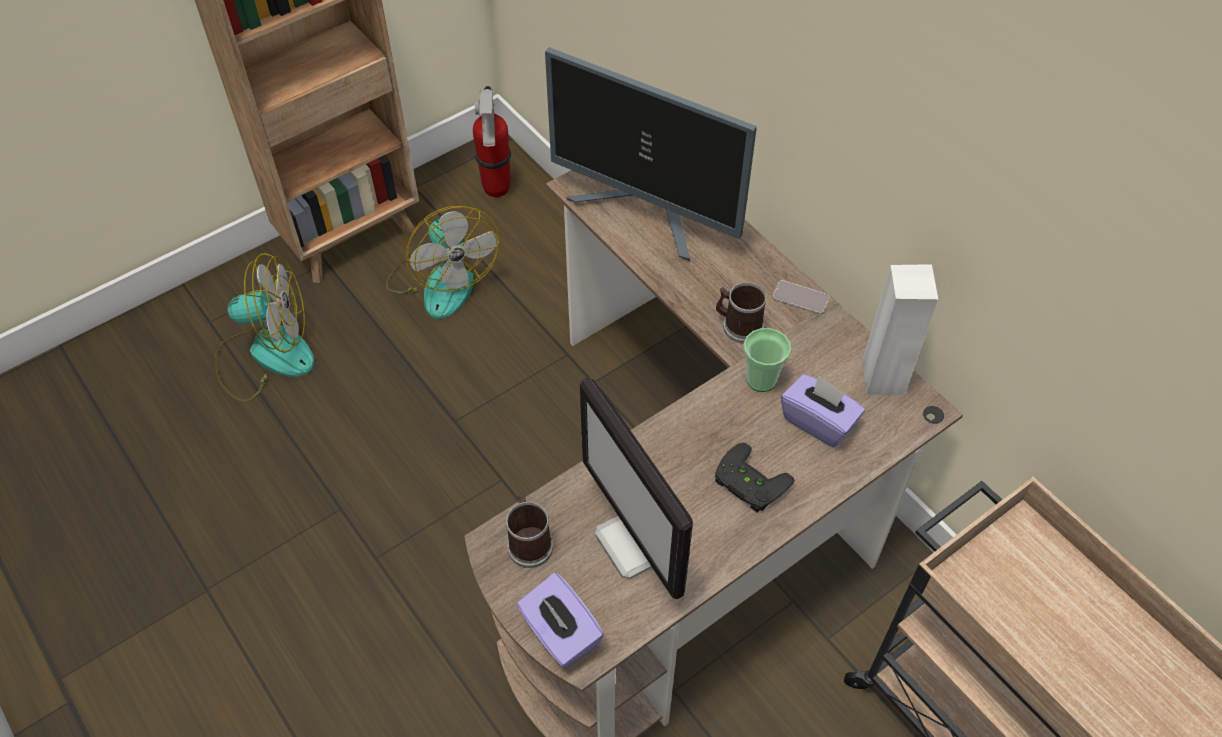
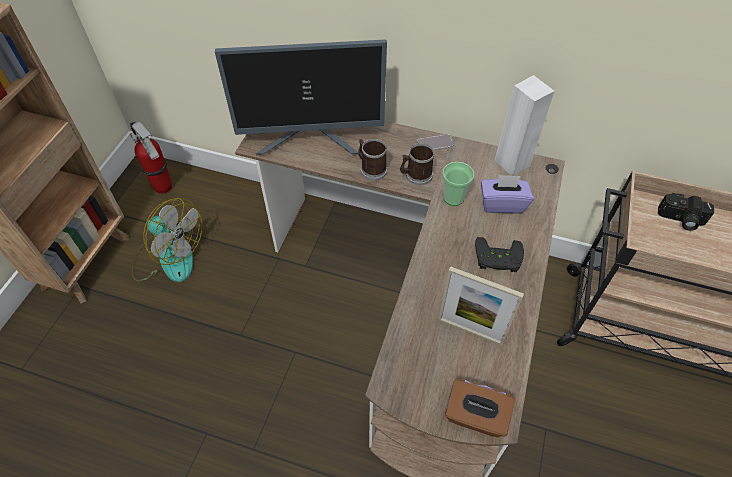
camera: 35 degrees left, 0 degrees up
fan [215,253,315,402] -> none
mug [506,493,553,568] -> mug moved to [358,139,387,181]
purple tissue box [517,573,604,668] -> brown tissue box [445,379,516,437]
monitor [580,378,693,599] -> picture frame [438,266,524,345]
none -> camera [658,193,714,231]

